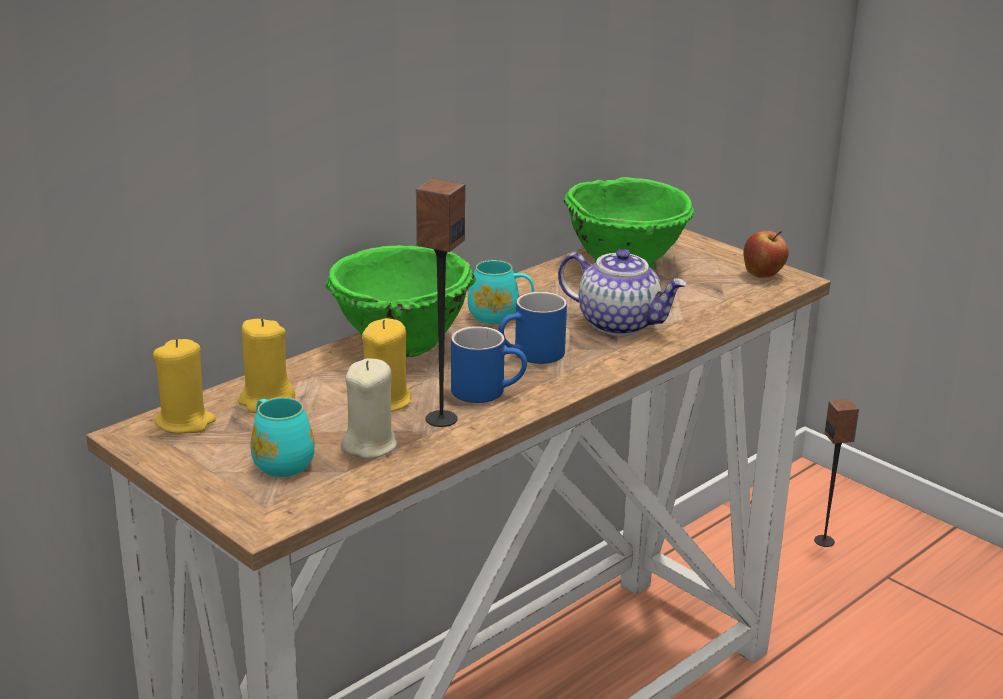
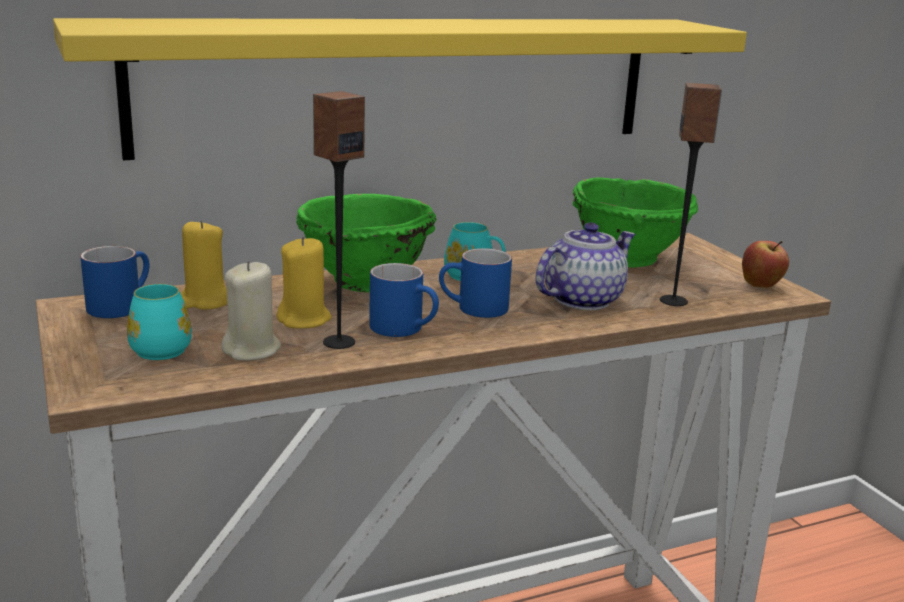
camera: 20 degrees right, 5 degrees down
yellow candle [153,339,216,434] -> blue mug [80,246,150,318]
teapot [558,249,687,336] -> teapot turned 90 degrees counterclockwise [536,222,635,310]
speaker [814,399,859,547] -> speaker moved to [660,83,722,306]
none -> yellow shelf [53,18,747,160]

